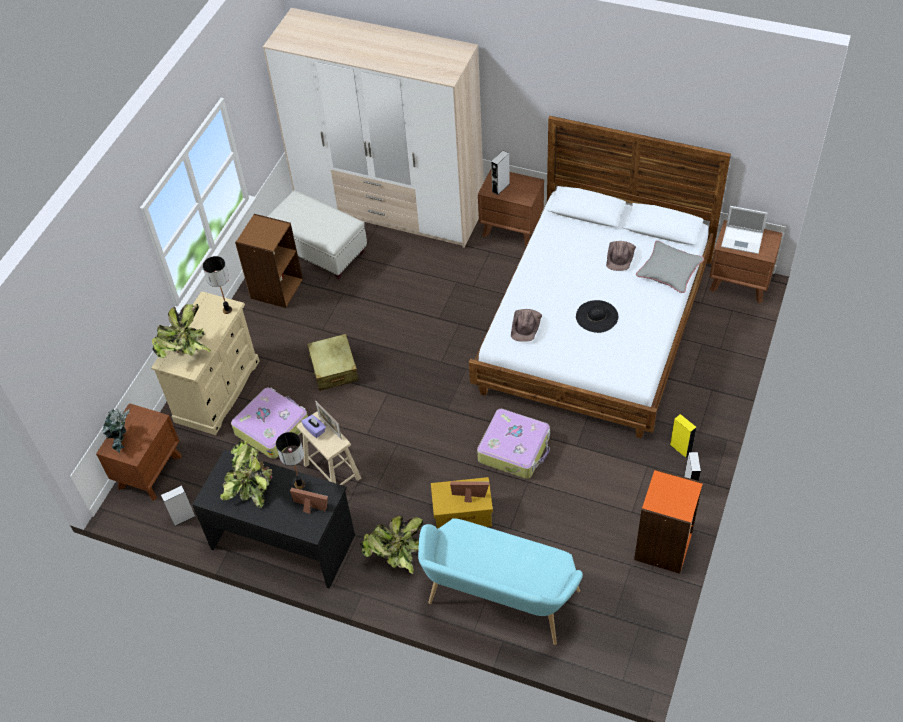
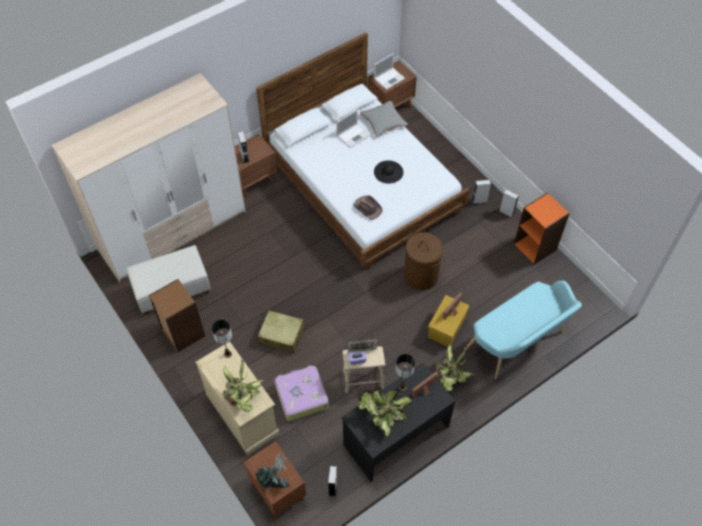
camera: 60 degrees left, 5 degrees up
suitcase [477,409,550,479] -> brown laundry basket [404,232,443,290]
brown hat [606,241,636,271] -> laptop [336,110,370,148]
yellow speaker [670,414,697,458] -> grey speaker [472,180,491,204]

